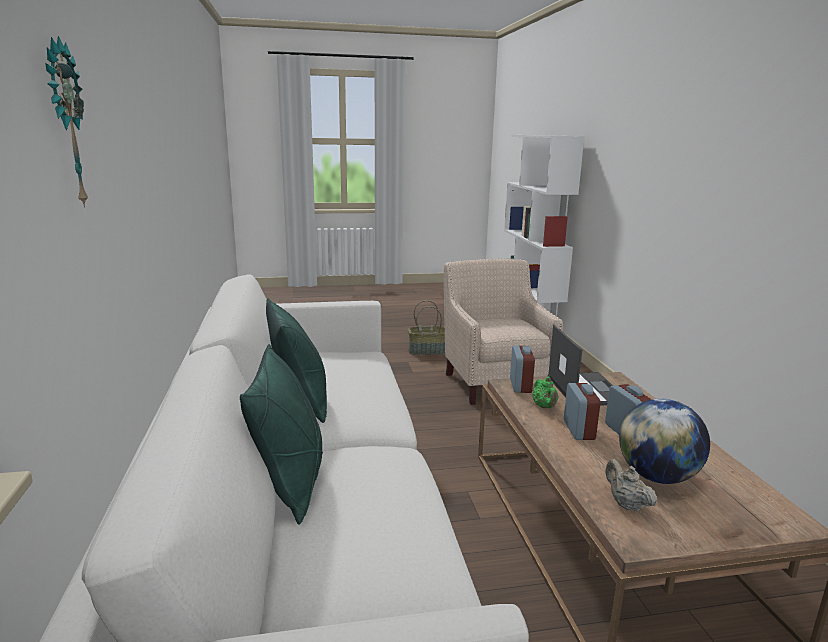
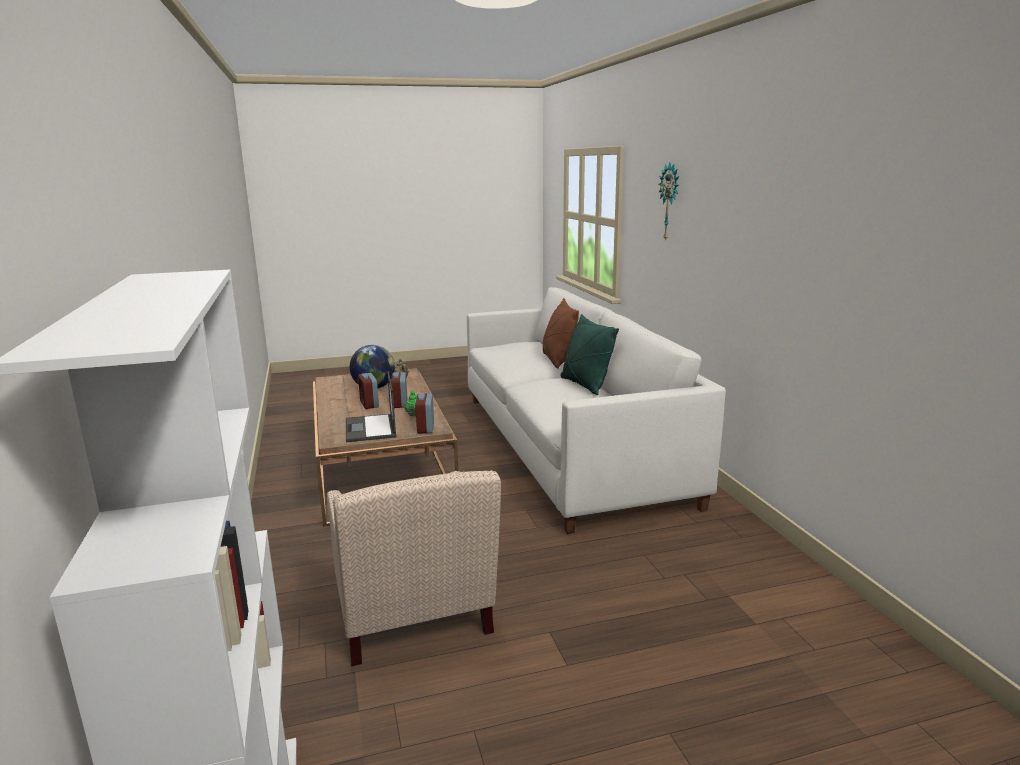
camera: 175 degrees right, 0 degrees up
green pillow [240,344,323,524] -> brown pillow [543,298,579,369]
basket [408,300,445,355] -> none

